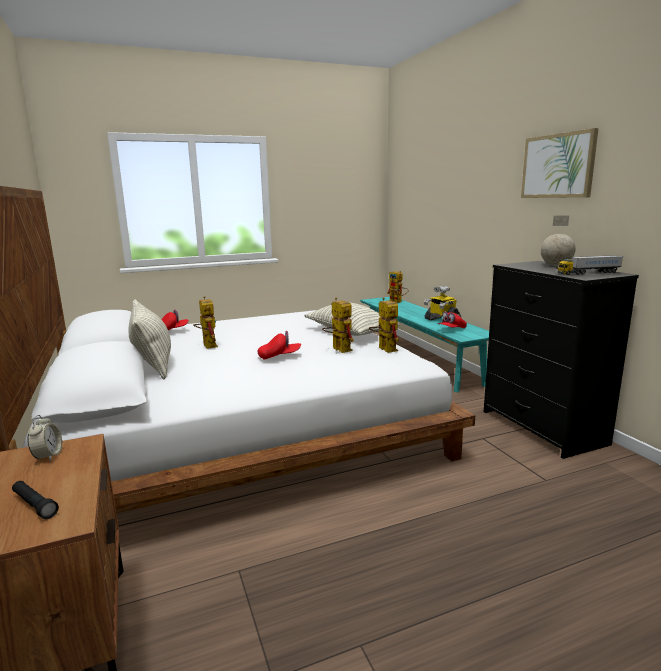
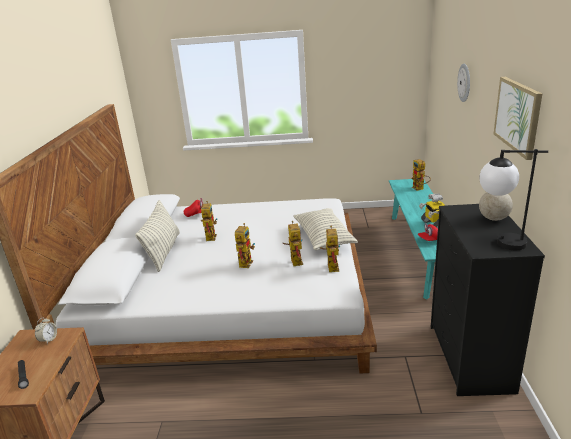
camera: 25 degrees right, 10 degrees up
red cap [258,331,301,359] -> toy robot [235,223,255,268]
toy truck [558,255,623,275] -> table lamp [479,149,548,250]
none -> wall clock [457,64,470,102]

